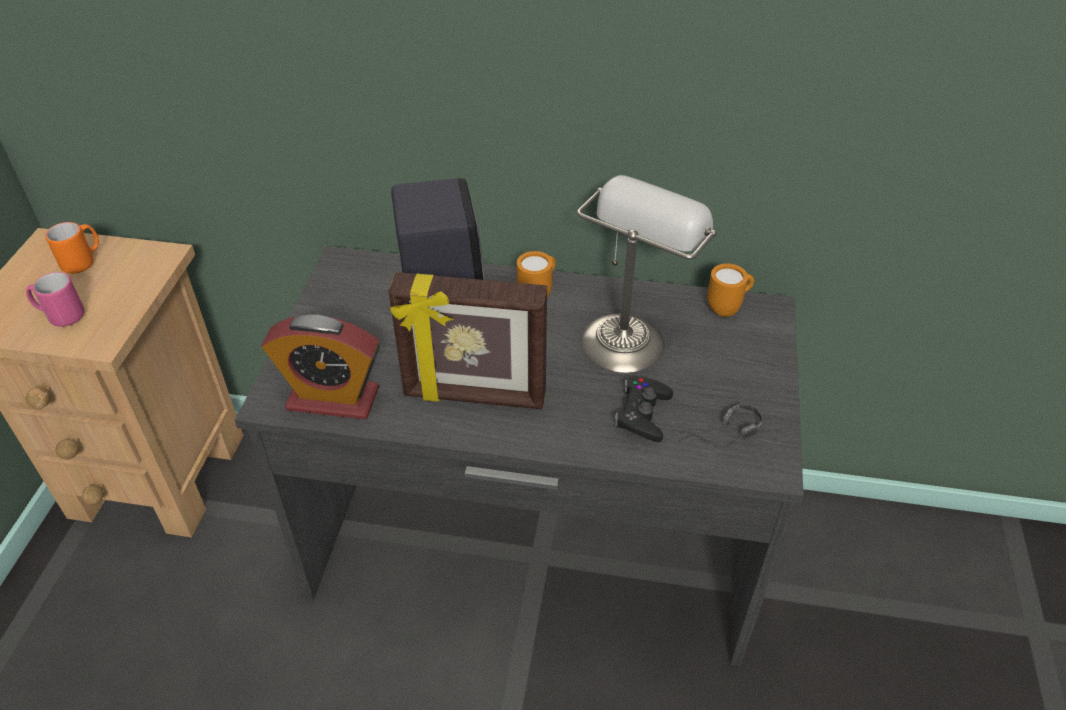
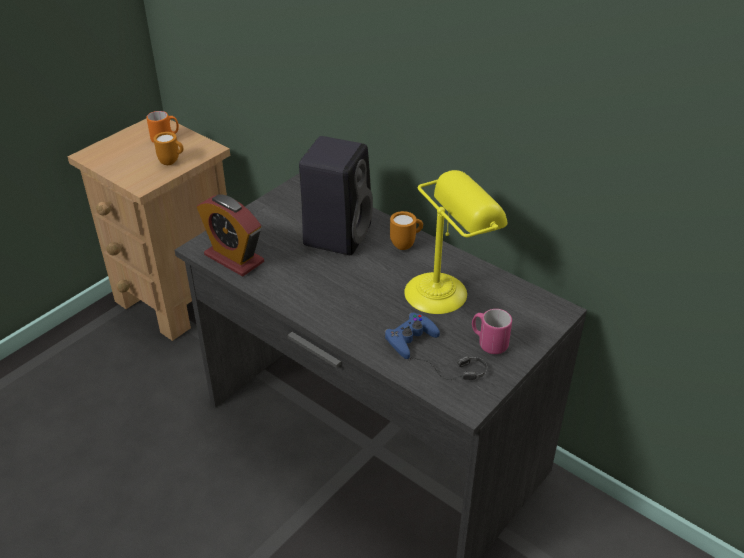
camera: 30 degrees right, 5 degrees down
pink mug [26,272,84,327] -> pink mug moved to [472,309,512,354]
picture frame [388,272,547,409] -> none
white table lamp [577,175,717,373] -> yellow table lamp [404,170,507,314]
black game controller [614,378,673,442] -> blue game controller [384,312,440,359]
orange mug [707,263,754,317] -> orange mug moved to [154,132,184,165]

